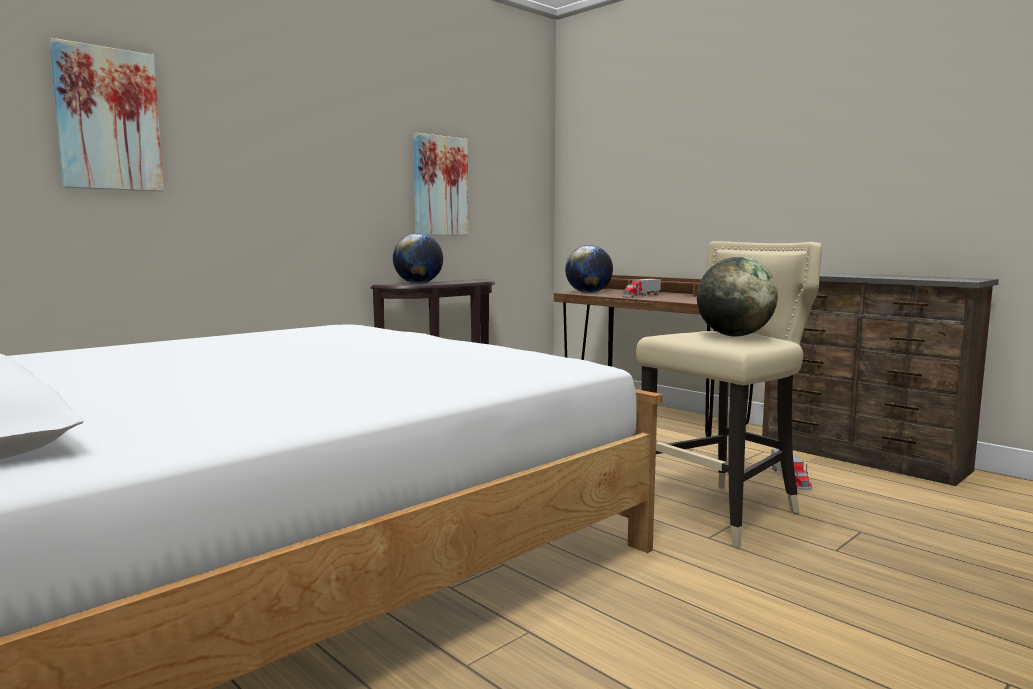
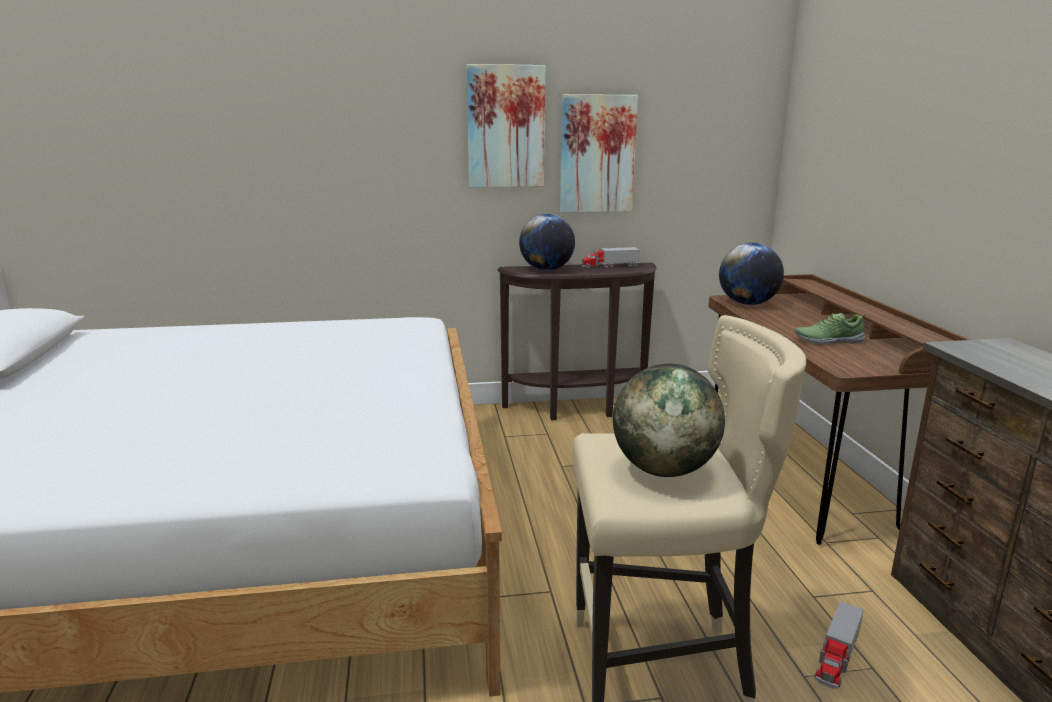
camera: 35 degrees right, 10 degrees up
picture [49,38,164,192] -> picture moved to [467,64,545,187]
toy truck [622,279,661,298] -> toy truck moved to [581,247,640,269]
none -> shoe [795,313,866,345]

